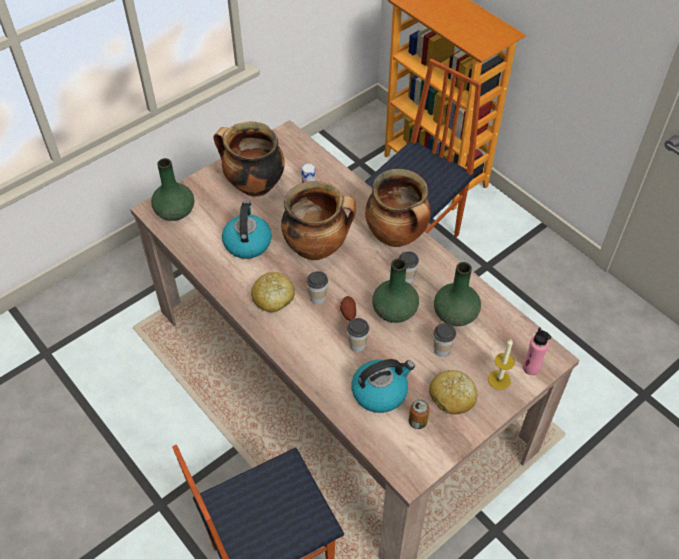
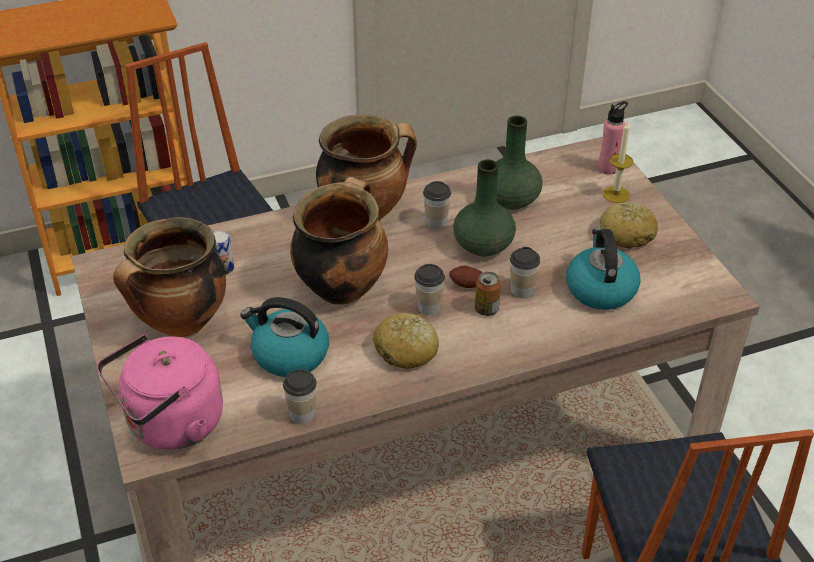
camera: 70 degrees left, 10 degrees down
green vase [151,158,194,221] -> pink kettle [97,334,223,450]
can [409,399,430,429] -> can moved to [475,272,501,316]
cup [434,323,456,357] -> cup moved to [283,369,317,424]

